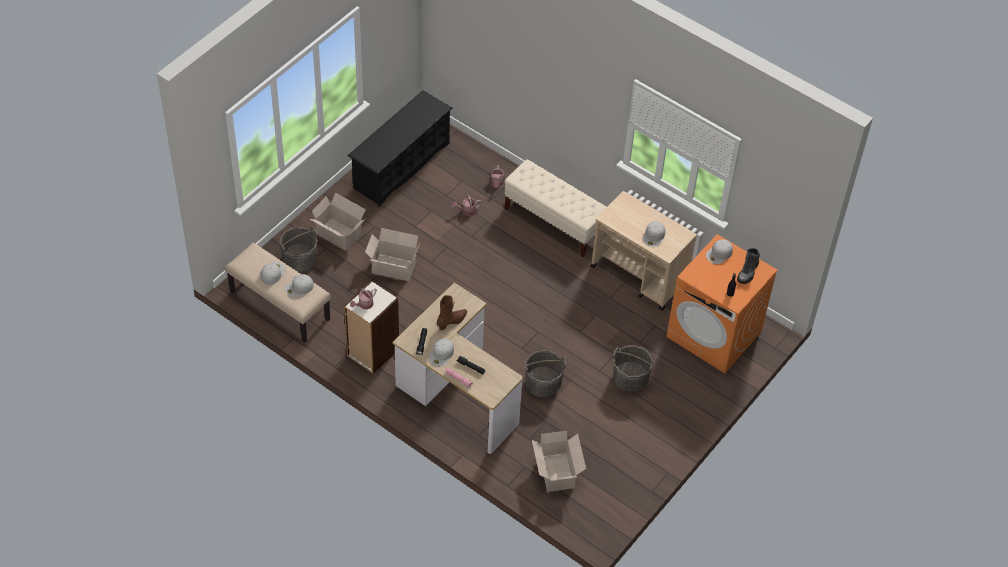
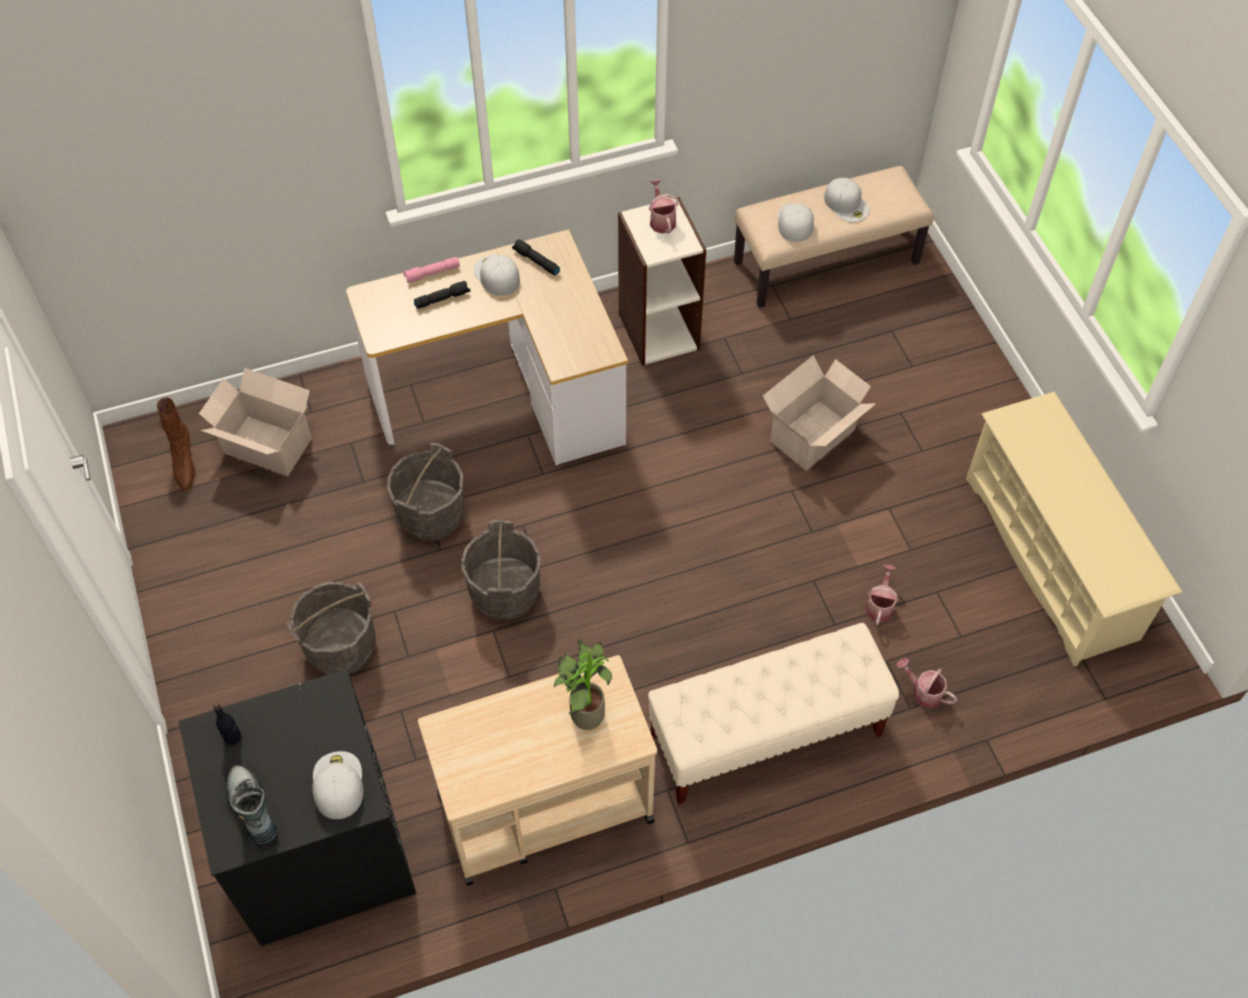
camera: 125 degrees right, 5 degrees up
grey bucket [279,227,318,273] -> grey bucket moved to [461,520,541,621]
cardboard box [310,193,366,250] -> none
black shoe rack [348,90,452,207] -> beige shoe rack [966,391,1183,666]
brown boot [437,295,467,330] -> brown boot moved to [157,397,196,491]
white cap [642,221,665,247] -> none
orange washing machine [666,234,778,373] -> black washing machine [179,669,416,946]
none -> potted plant [553,639,612,730]

